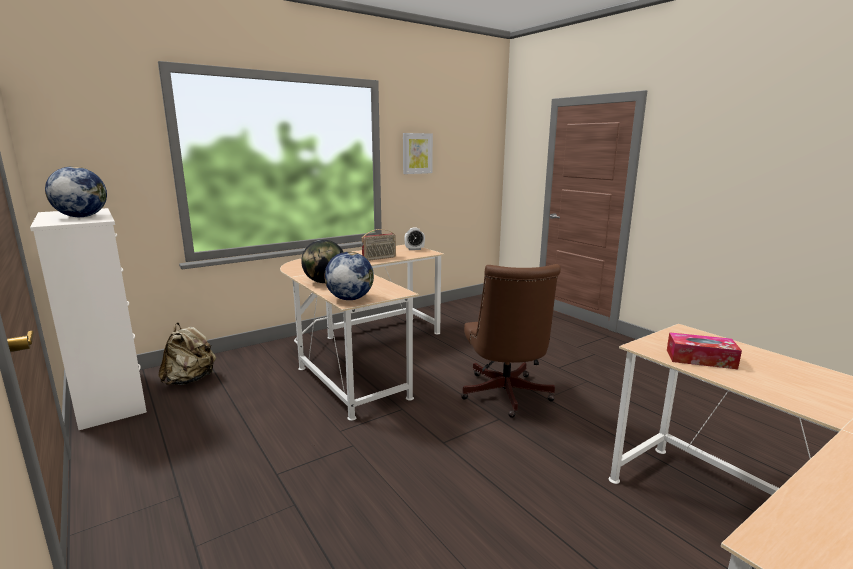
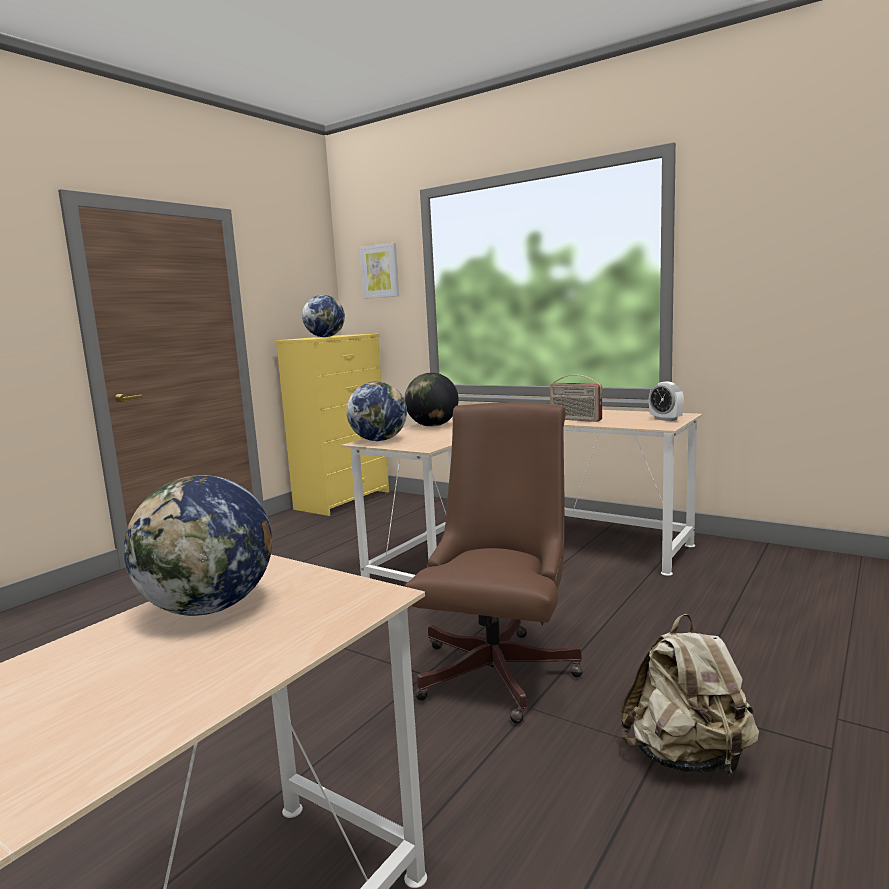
camera: 70 degrees right, 5 degrees down
white dresser [30,208,147,430] -> yellow dresser [275,334,389,516]
beige backpack [158,322,216,385] -> beige backpack moved to [620,614,759,776]
picture [403,133,433,174] -> picture moved to [359,243,399,299]
brown office chair [461,264,561,418] -> brown office chair turned 135 degrees clockwise [405,402,583,724]
tissue box [667,332,742,369] -> globe [124,475,272,616]

